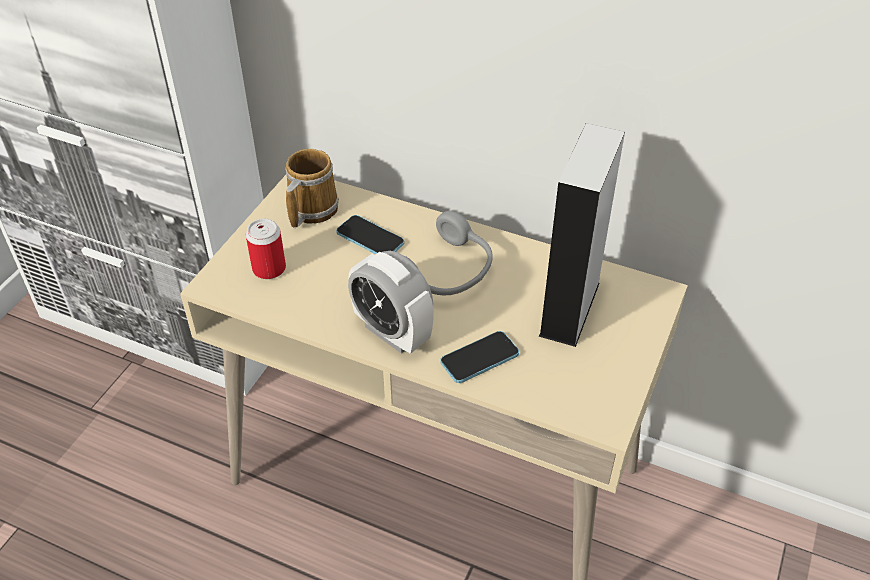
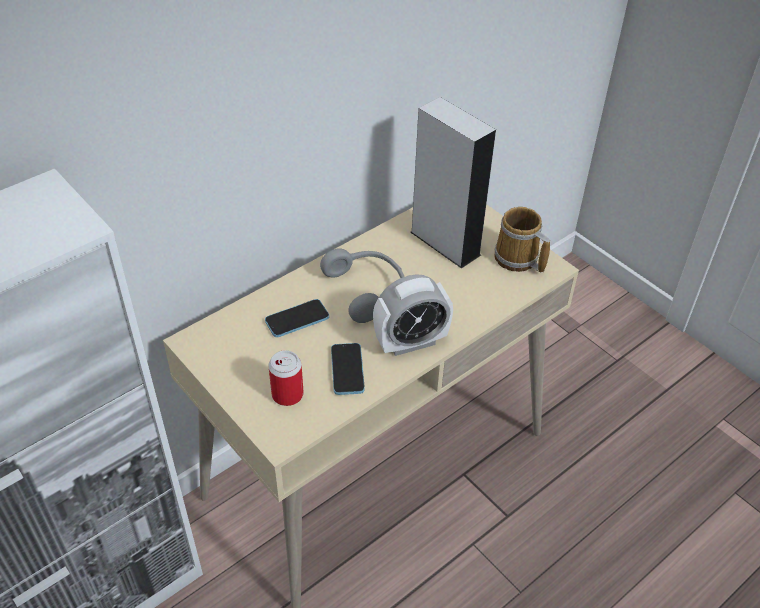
camera: 65 degrees left, 0 degrees up
mug [285,149,339,228] -> mug moved to [494,207,550,273]
phone [440,331,519,383] -> phone moved to [331,343,365,395]

